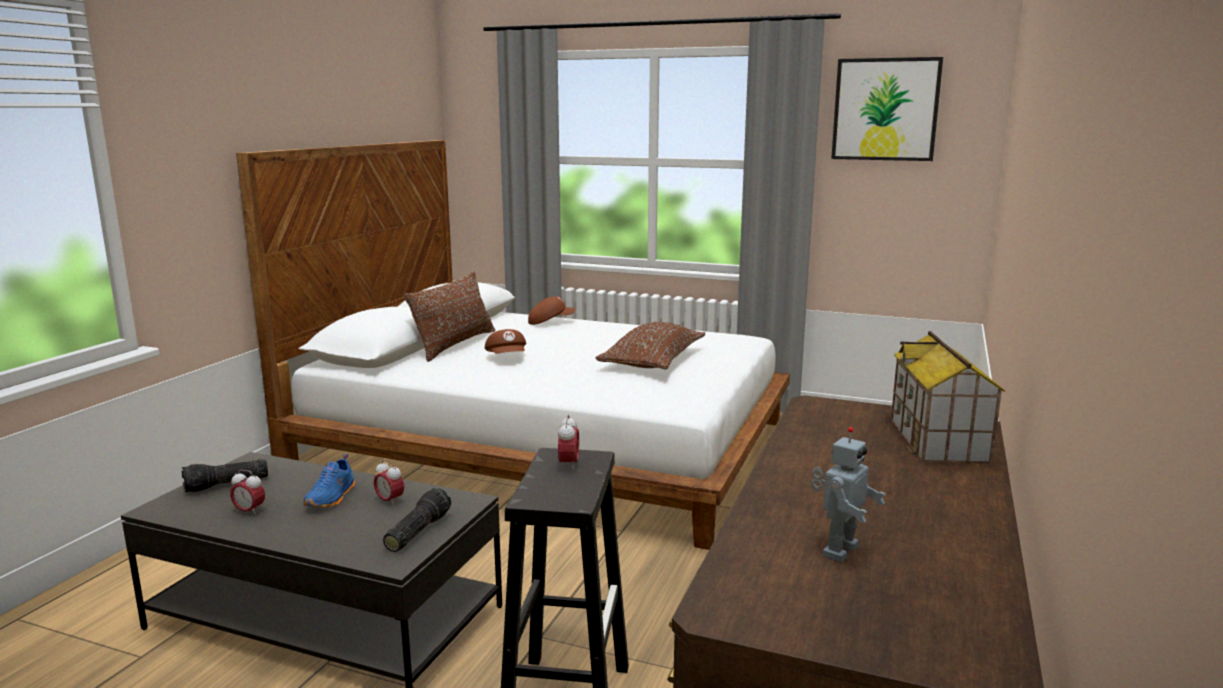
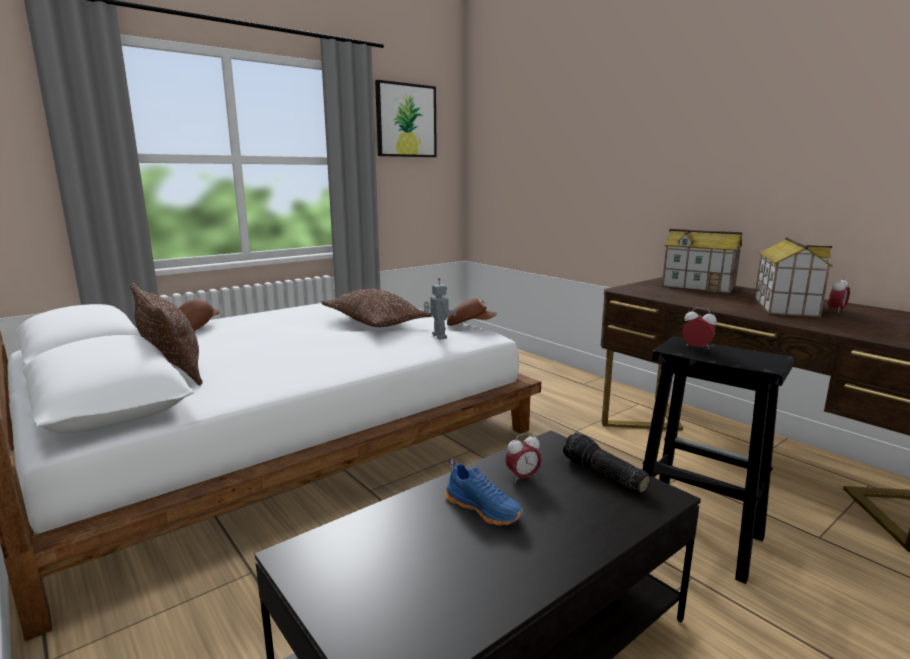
camera: 60 degrees left, 0 degrees up
flashlight [182,459,268,492] -> none
alarm clock [230,470,265,516] -> alarm clock moved to [829,277,850,313]
brown cap [485,329,526,354] -> brown cap moved to [447,299,497,326]
toy robot [811,427,885,562] -> toy robot moved to [424,278,457,340]
none -> toy house [755,237,833,317]

